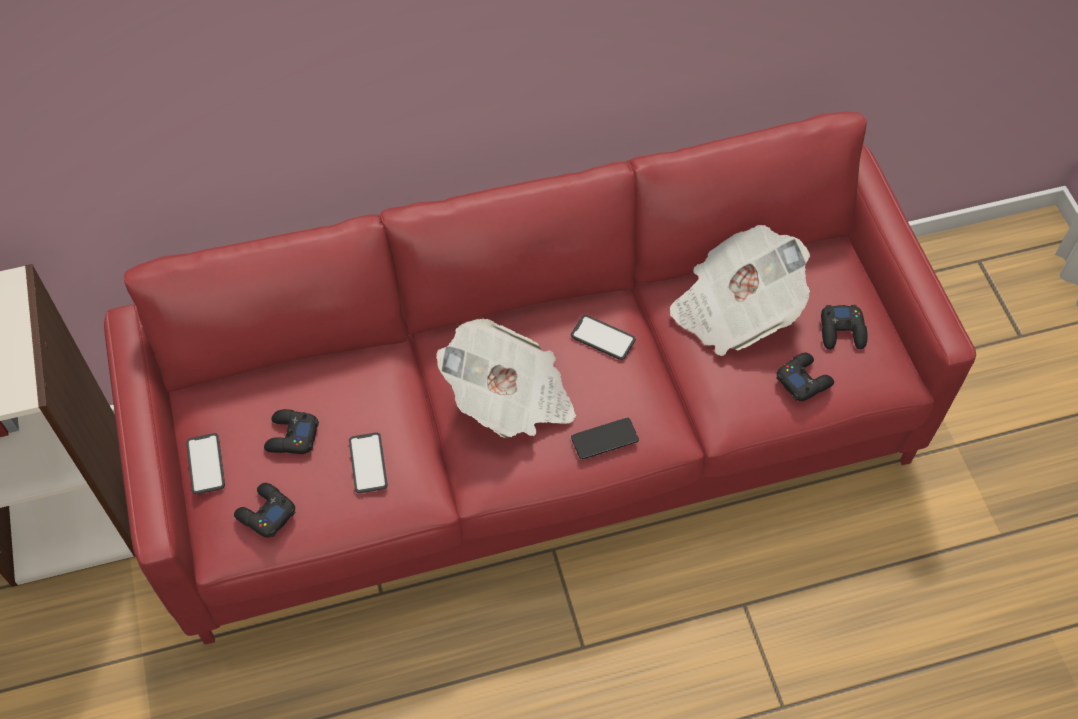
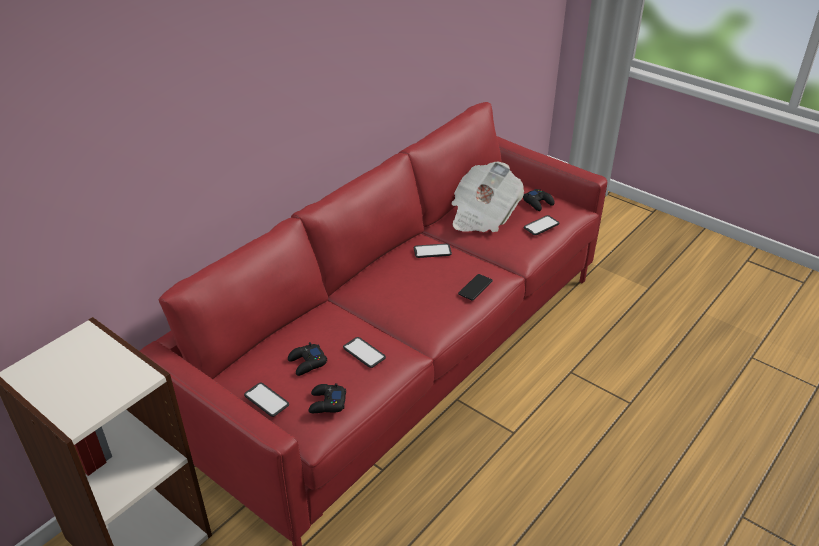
camera: 35 degrees left, 20 degrees down
newspaper [436,319,576,439] -> none
black game controller [776,353,834,401] -> phone [524,215,559,235]

